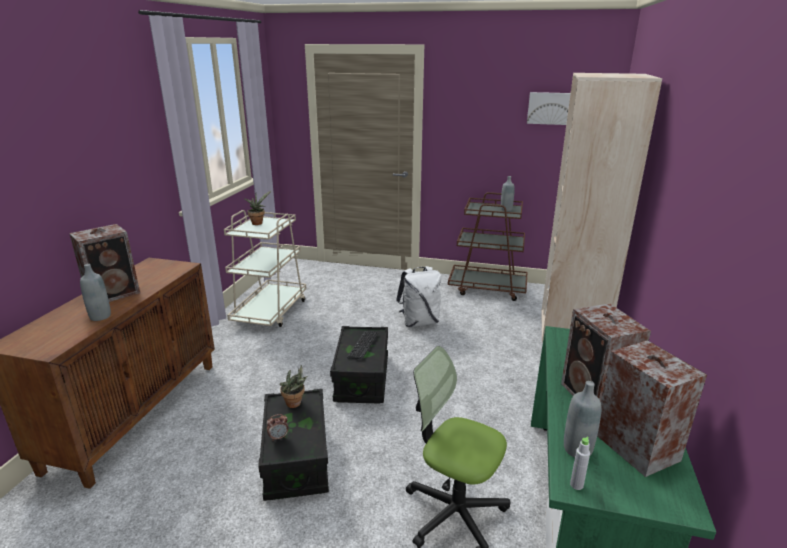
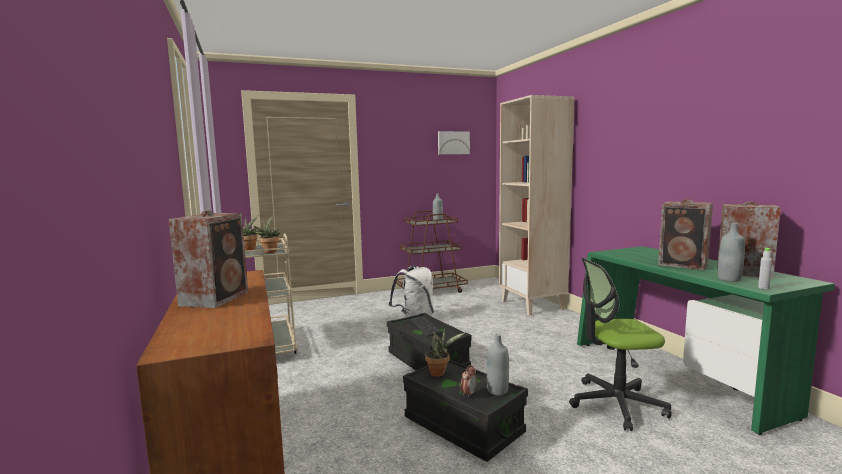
camera: 35 degrees left, 15 degrees down
grey bottle [80,264,111,321] -> grey bottle moved to [487,334,509,396]
none -> potted plant [254,216,280,253]

